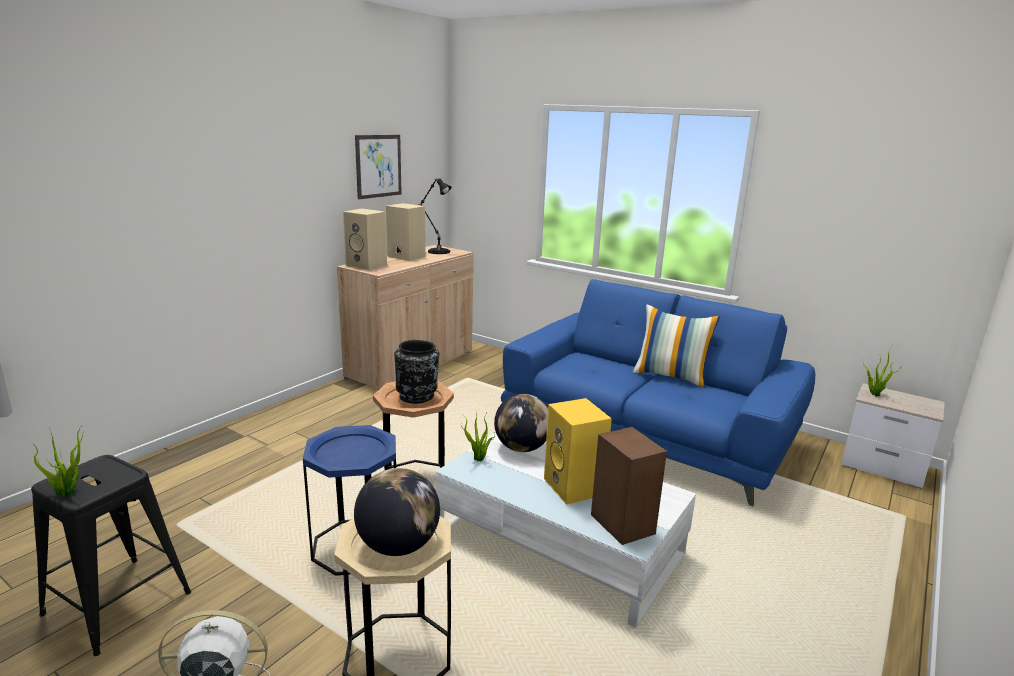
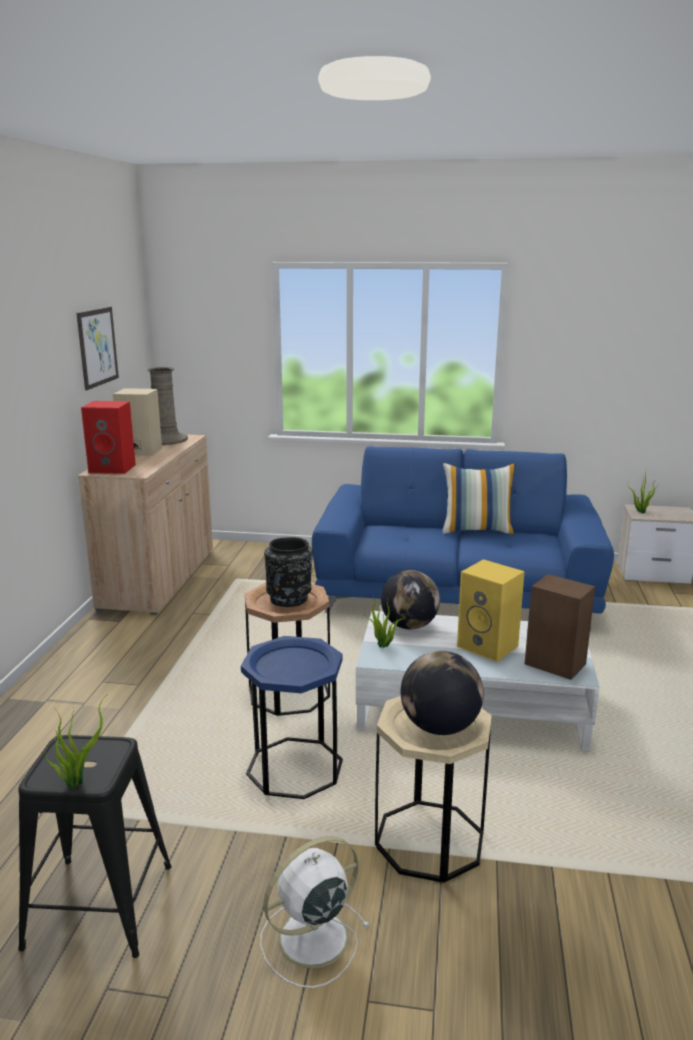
camera: 25 degrees left, 0 degrees up
beige speaker [343,209,387,270] -> red speaker [81,401,136,474]
black table lamp [419,178,451,254] -> beige vase [147,367,188,445]

